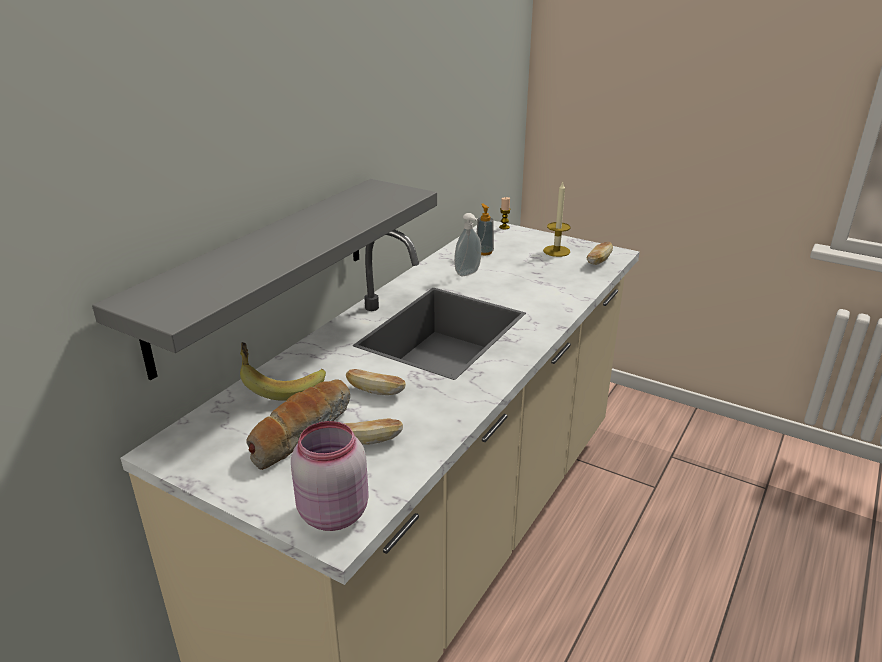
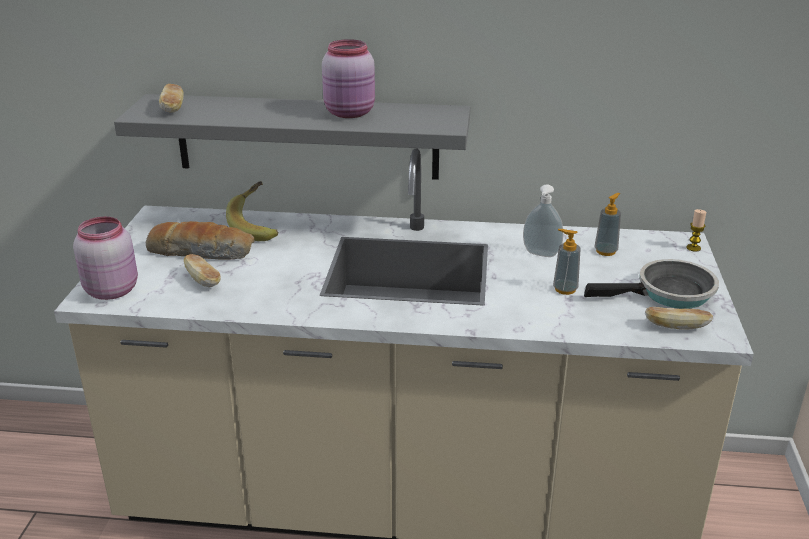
camera: 65 degrees right, 0 degrees up
bread [346,369,405,395] -> bread moved to [159,84,184,113]
candle [543,182,571,257] -> frying pan [584,259,719,309]
none -> pink jar [322,39,375,118]
none -> soap dispenser [553,229,581,295]

